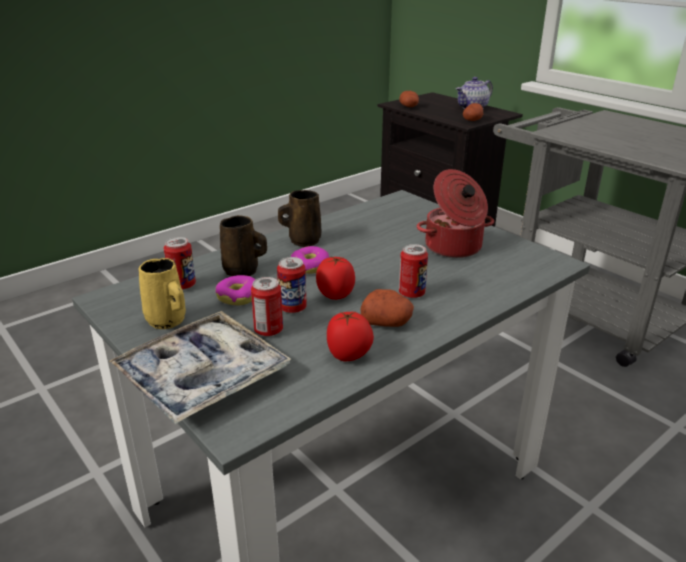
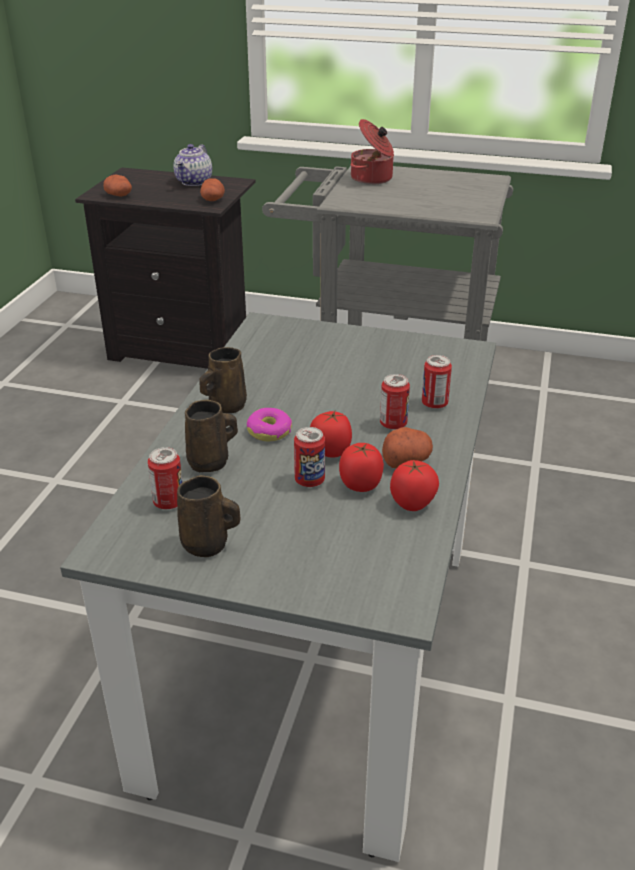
camera: 35 degrees left, 5 degrees up
tray [109,311,291,425] -> none
yellow mug [139,258,186,329] -> brown mug [177,475,240,557]
donut [216,275,256,305] -> none
can [251,277,283,336] -> can moved to [422,355,452,409]
cooking pot [417,169,494,258] -> cooking pot moved to [351,119,394,185]
none -> tomato [339,443,384,492]

